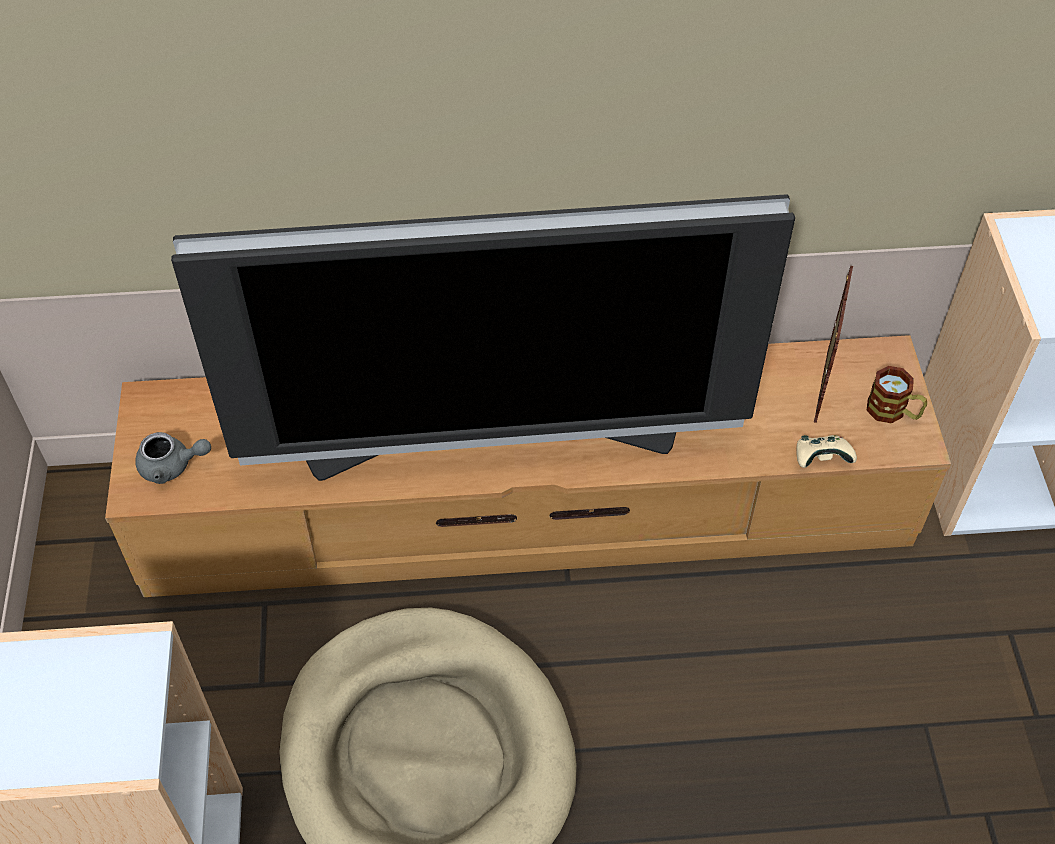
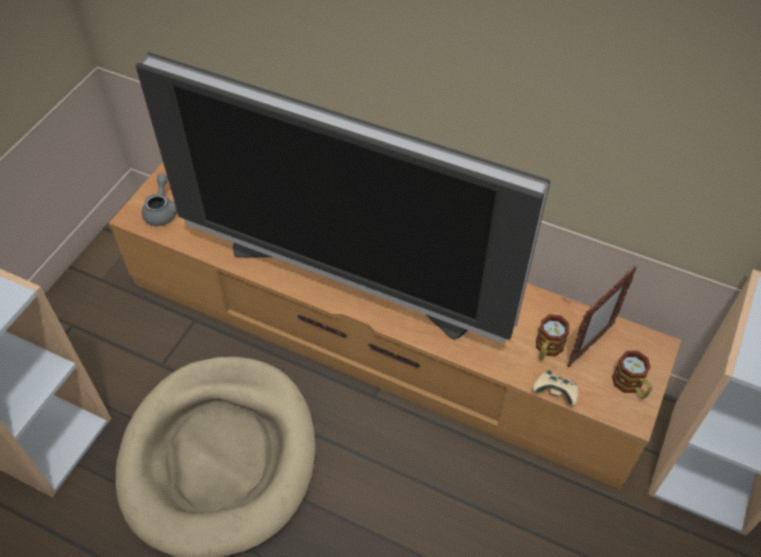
camera: 30 degrees right, 0 degrees up
grey teapot [135,432,211,484] -> grey teapot turned 120 degrees counterclockwise [142,174,177,226]
none -> mug [536,314,569,360]

